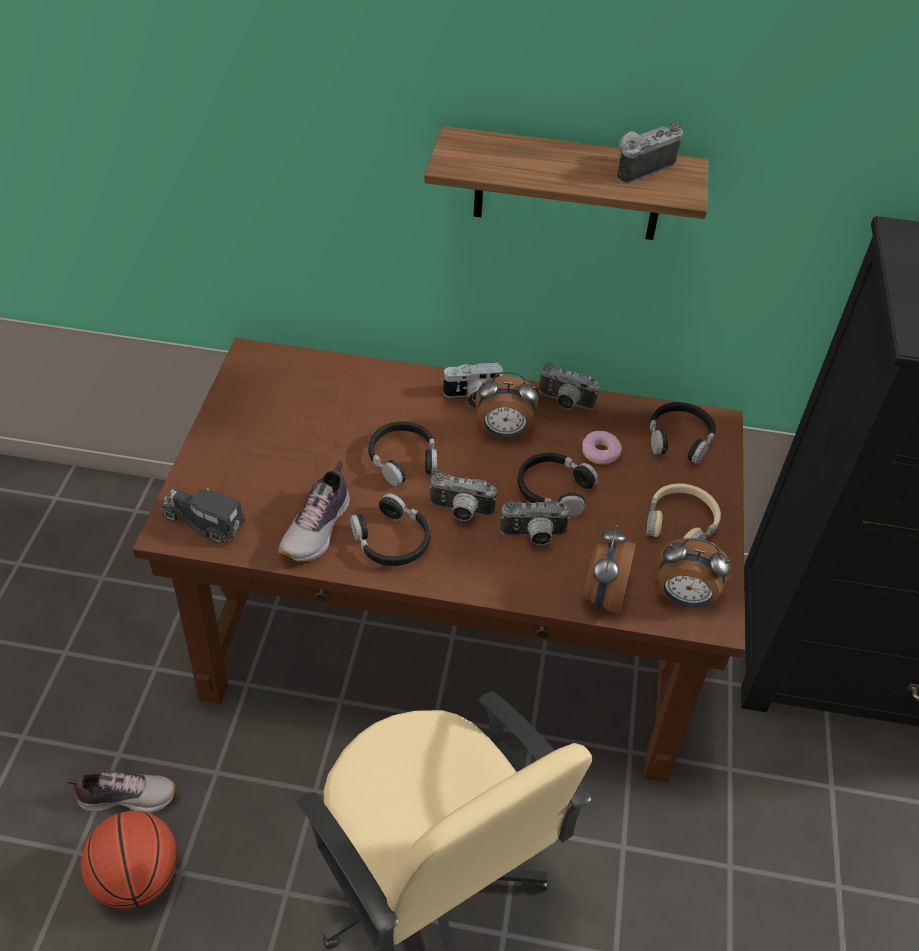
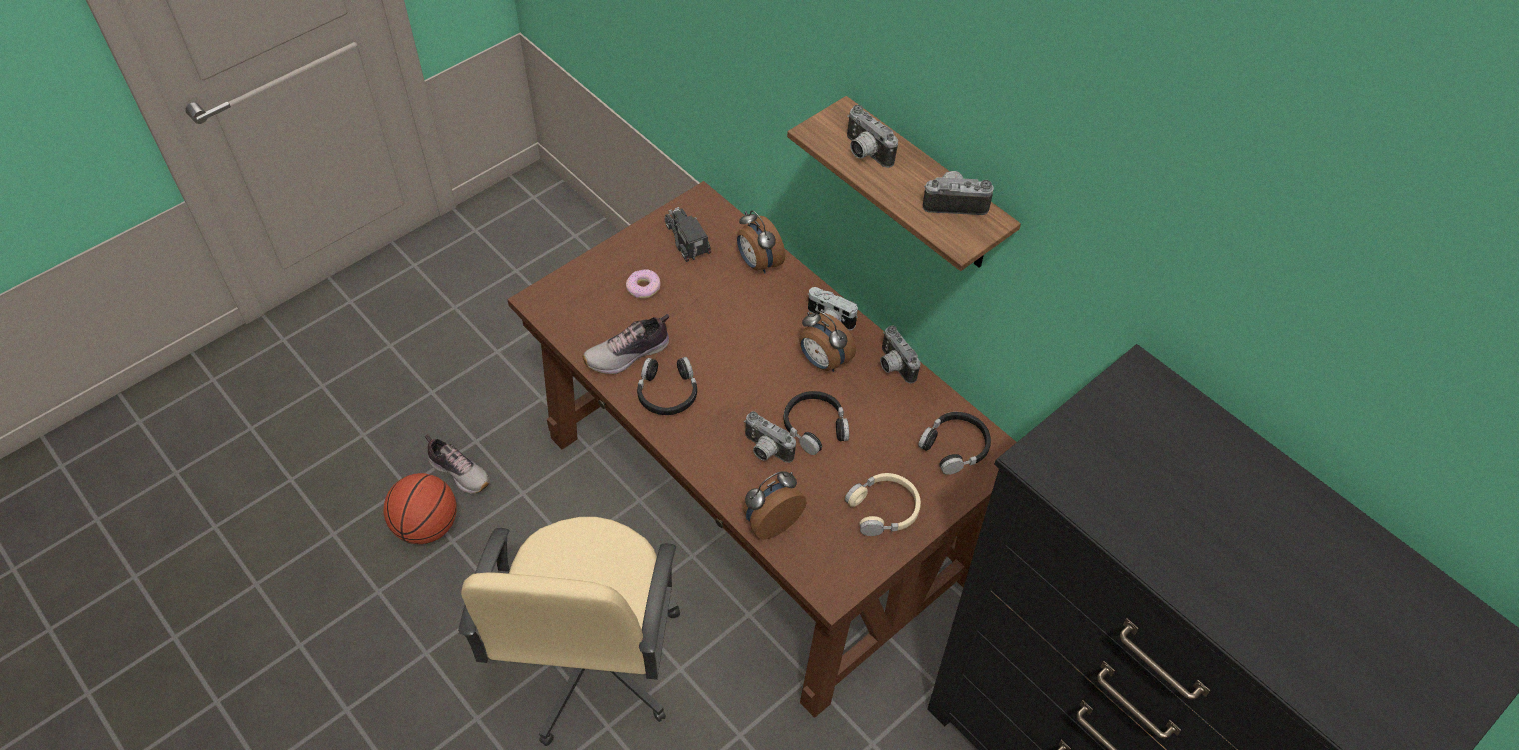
camera: 40 degrees right, 5 degrees up
toy truck [161,488,246,546] -> toy truck moved to [665,207,711,262]
black headphones [368,422,437,486] -> none
camera [429,472,497,521] -> camera moved to [847,105,898,168]
donut [582,431,622,464] -> donut moved to [626,270,660,299]
alarm clock [657,538,731,608] -> alarm clock moved to [737,210,785,274]

